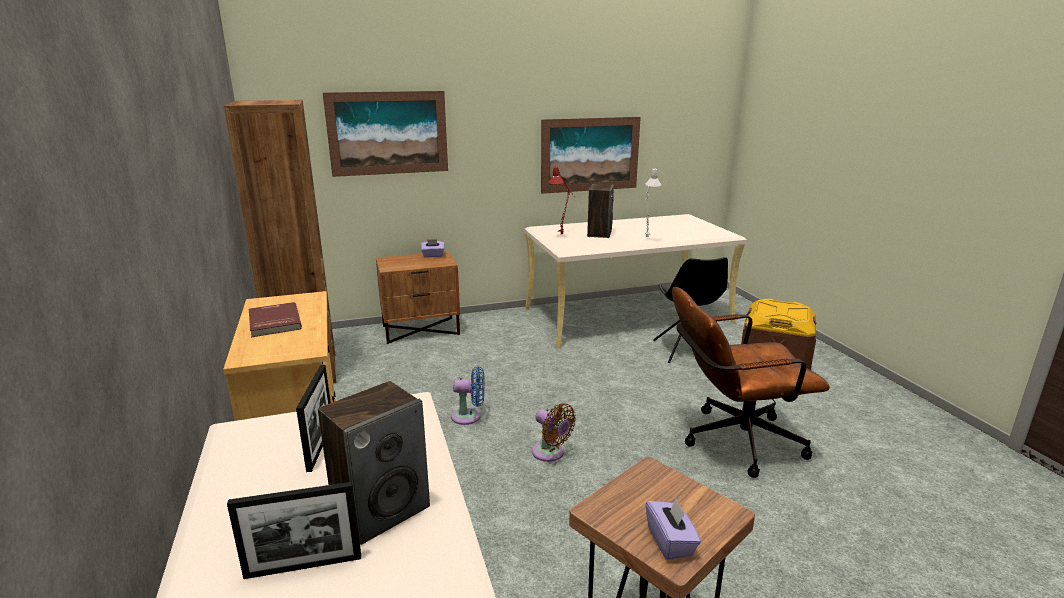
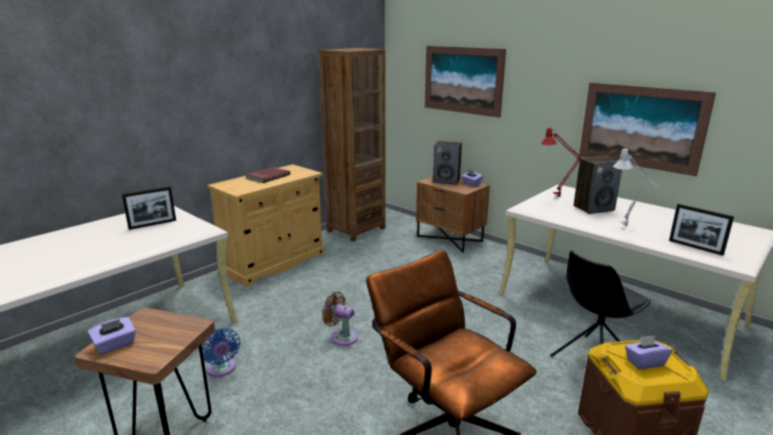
camera: 60 degrees right, 0 degrees up
picture frame [227,482,361,579] -> picture frame moved to [669,204,734,256]
speaker [318,381,430,545] -> speaker moved to [433,141,462,185]
blue fan [451,366,485,425] -> blue fan moved to [202,328,241,377]
brown fan [532,403,576,462] -> brown fan turned 105 degrees clockwise [322,292,358,346]
none -> purple tissue box [625,335,672,369]

